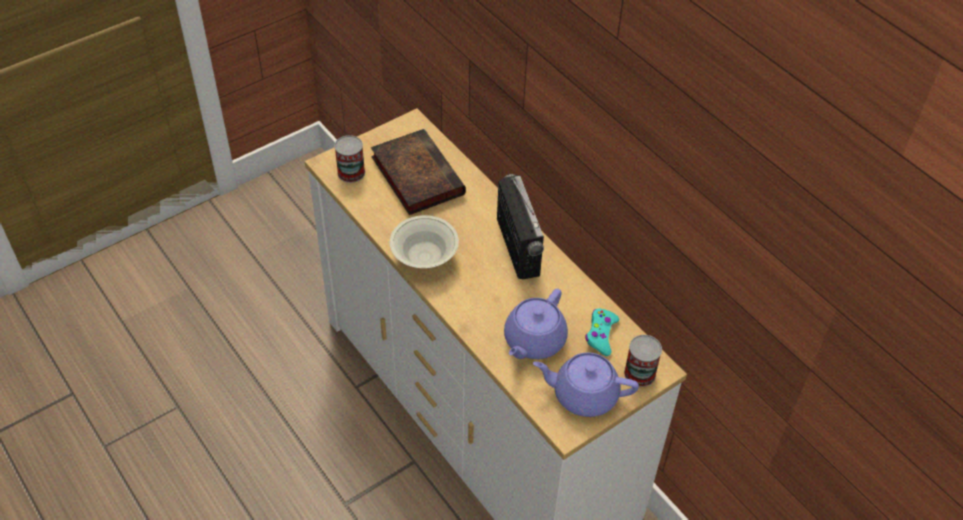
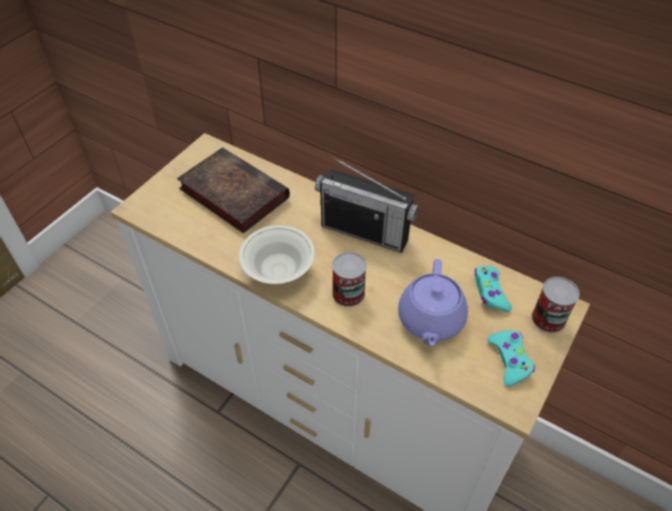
camera: 20 degrees left, 0 degrees up
can [334,135,365,183] -> can moved to [332,252,367,307]
radio [497,174,544,279] -> radio turned 150 degrees clockwise [315,157,419,253]
purple teapot [533,352,639,417] -> turquoise game controller [487,330,535,387]

